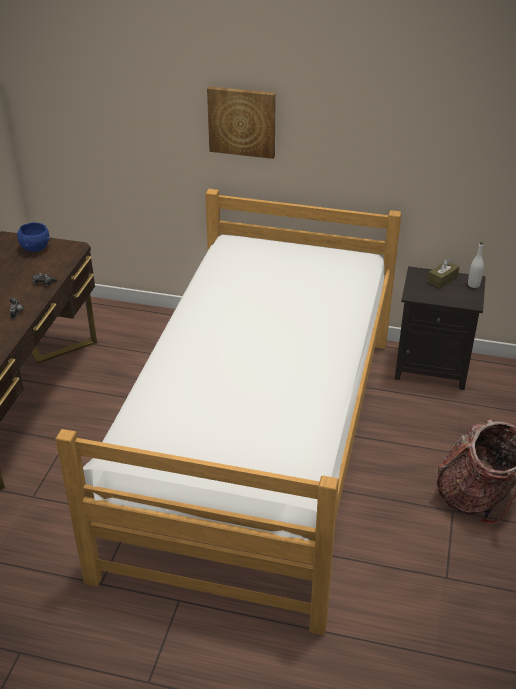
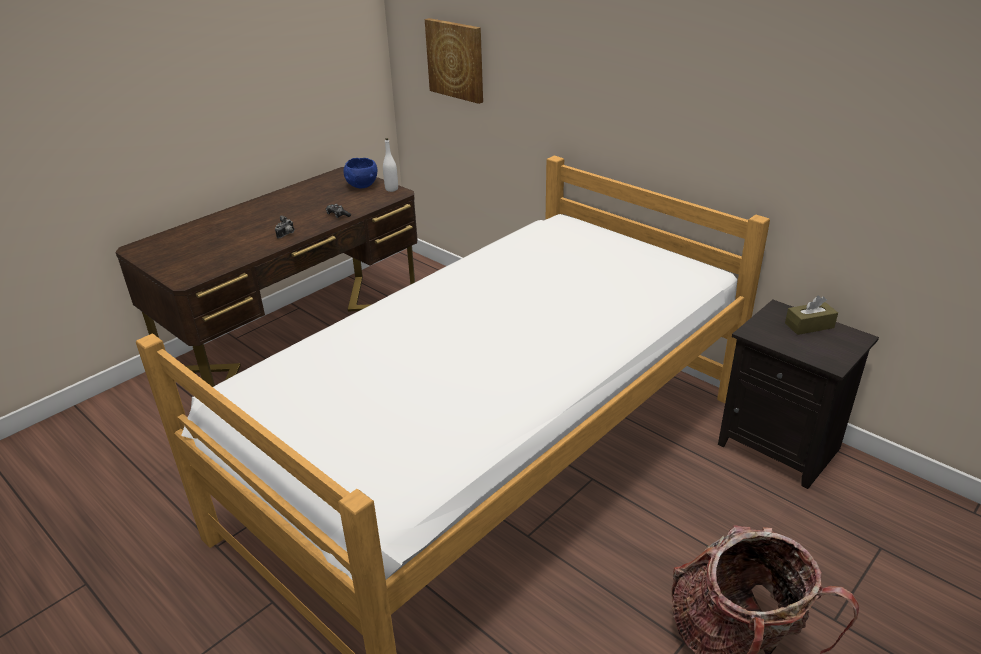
camera: 30 degrees right, 5 degrees down
picture [207,86,276,159] -> picture moved to [425,18,483,104]
white bottle [468,242,484,288] -> white bottle moved to [383,138,398,192]

